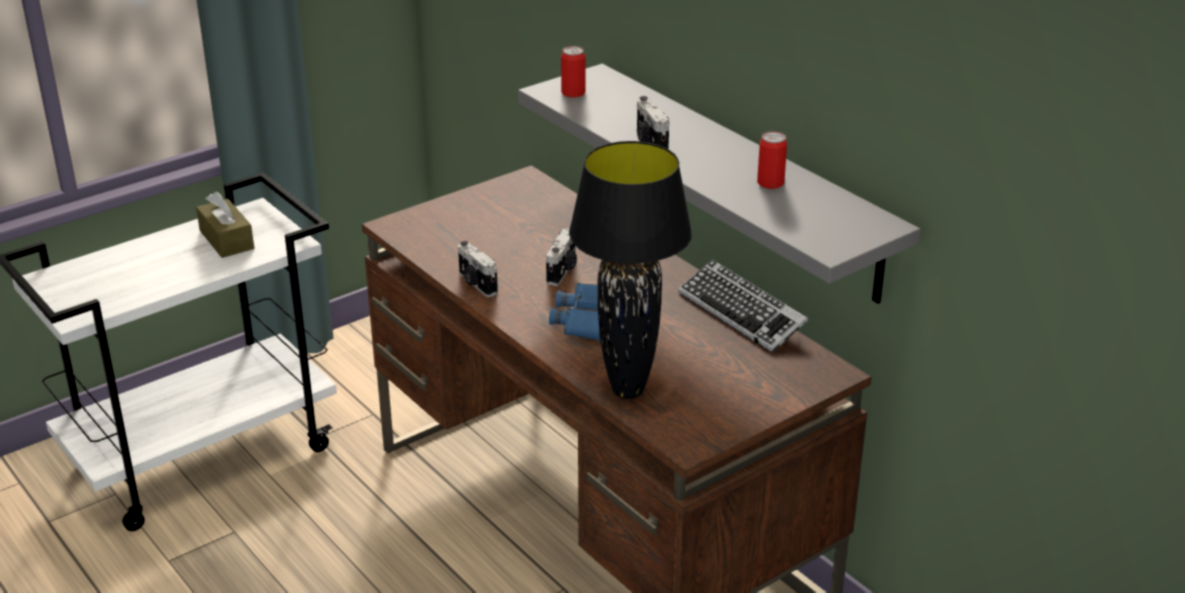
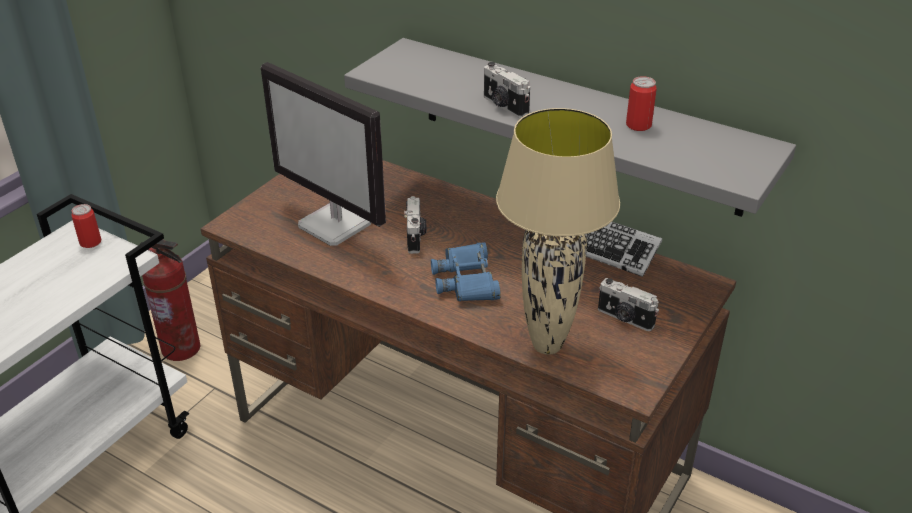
camera: 20 degrees left, 5 degrees up
brown tissue box [196,192,254,258] -> none
camera [458,241,498,297] -> camera moved to [598,278,659,331]
can [561,46,586,98] -> can moved to [71,204,101,248]
black table lamp [569,141,692,399] -> beige table lamp [496,108,620,355]
none -> fire extinguisher [139,240,201,361]
none -> monitor [261,62,386,246]

